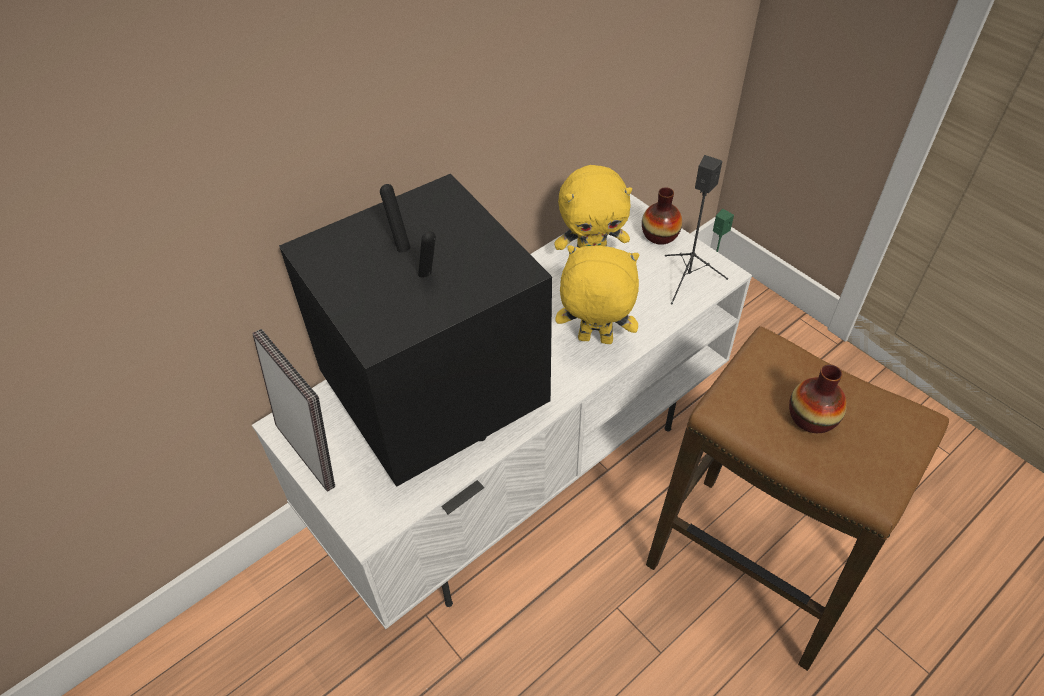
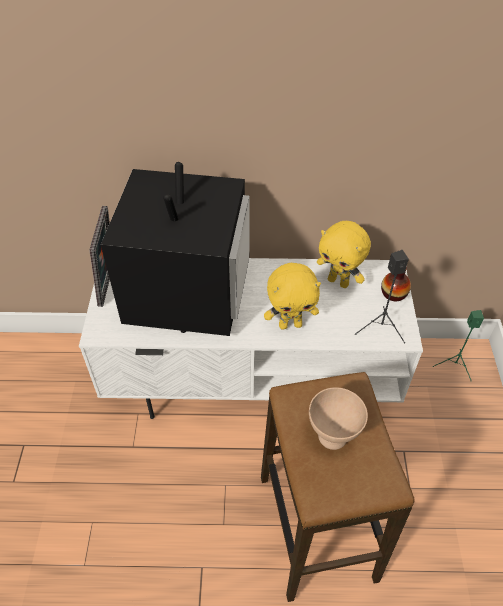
camera: 40 degrees right, 0 degrees up
yellow plush toy [555,245,639,344] -> yellow plush toy turned 120 degrees clockwise [264,263,321,329]
vase [789,364,847,433] -> beige bowl [309,387,368,450]

